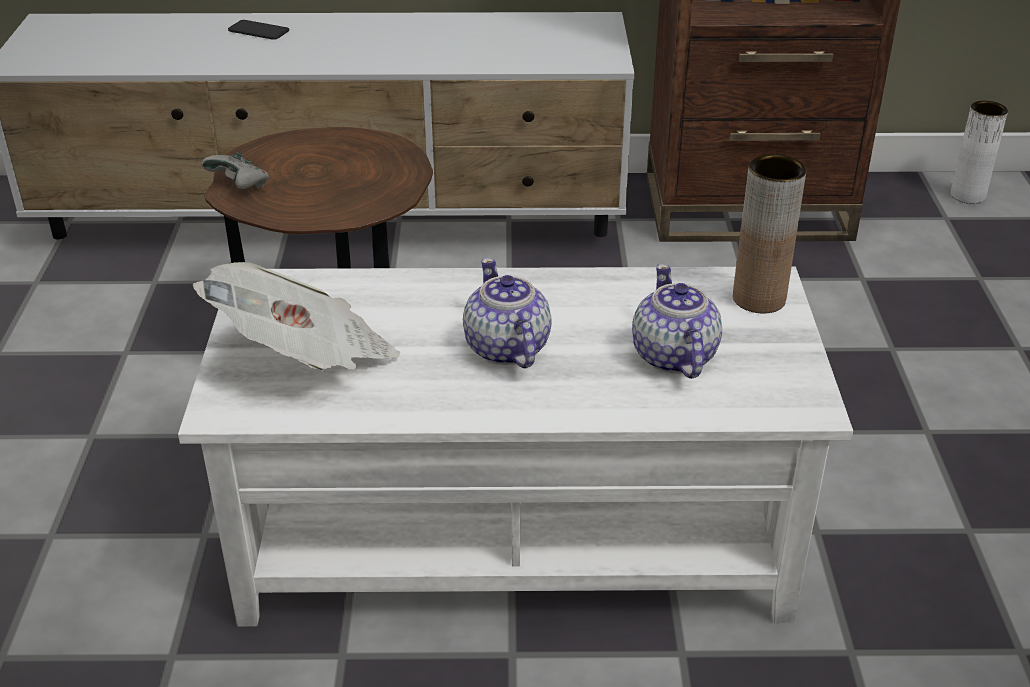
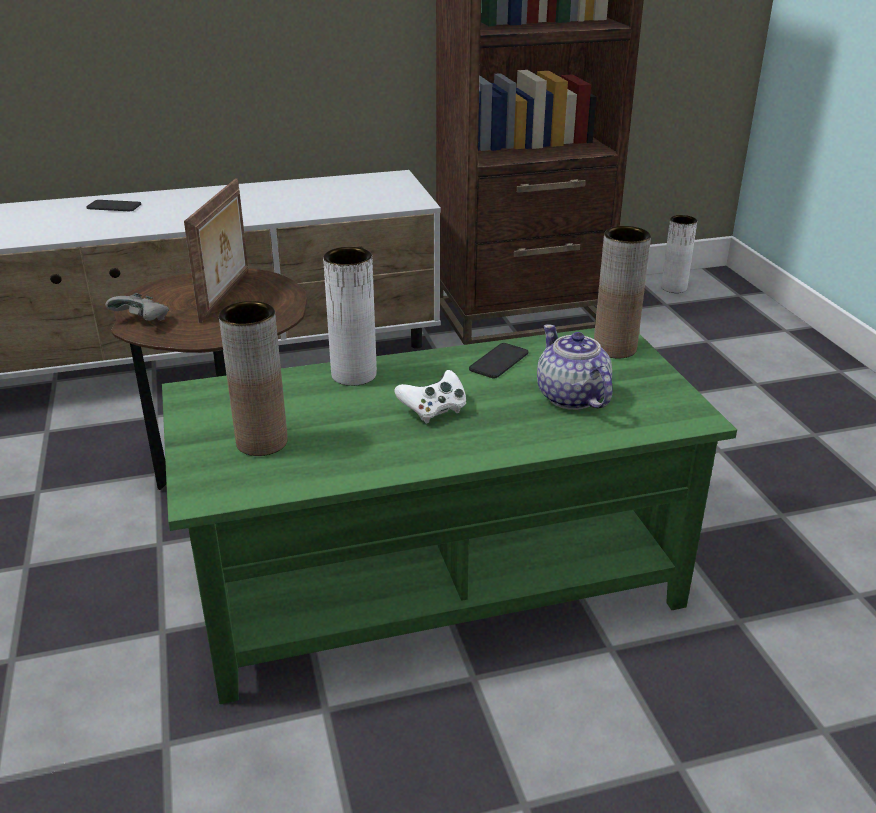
camera: 15 degrees left, 5 degrees down
white coffee table [178,266,853,627] -> green coffee table [162,328,737,704]
newspaper [193,262,400,370] -> brown vase [219,301,288,456]
teapot [463,258,552,368] -> white game controller [395,370,466,424]
none -> picture frame [184,178,248,323]
none -> white vase [323,247,377,386]
none -> phone [469,343,528,378]

